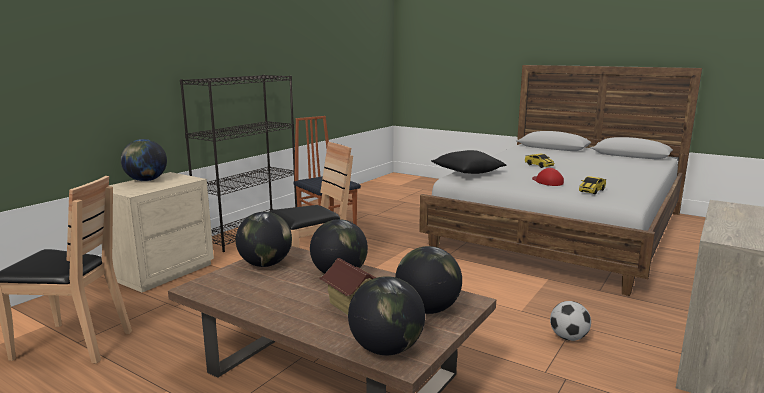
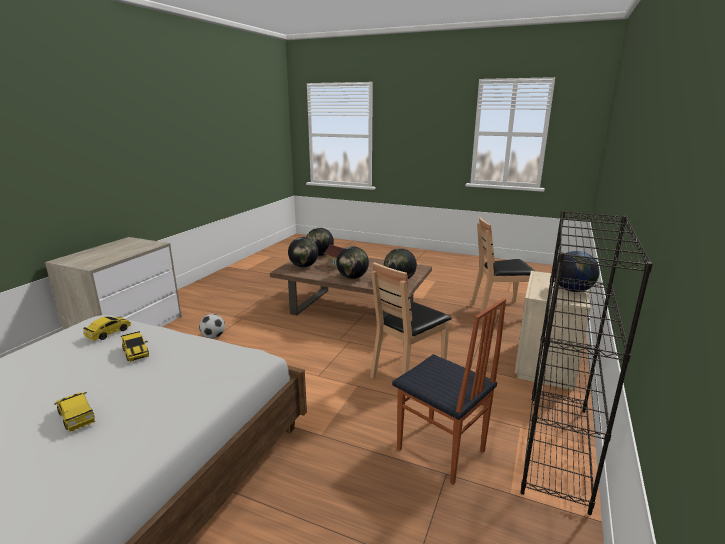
camera: 170 degrees right, 5 degrees up
black pillow [431,150,506,174] -> none
red cap [532,168,564,186] -> toy car [121,331,149,362]

